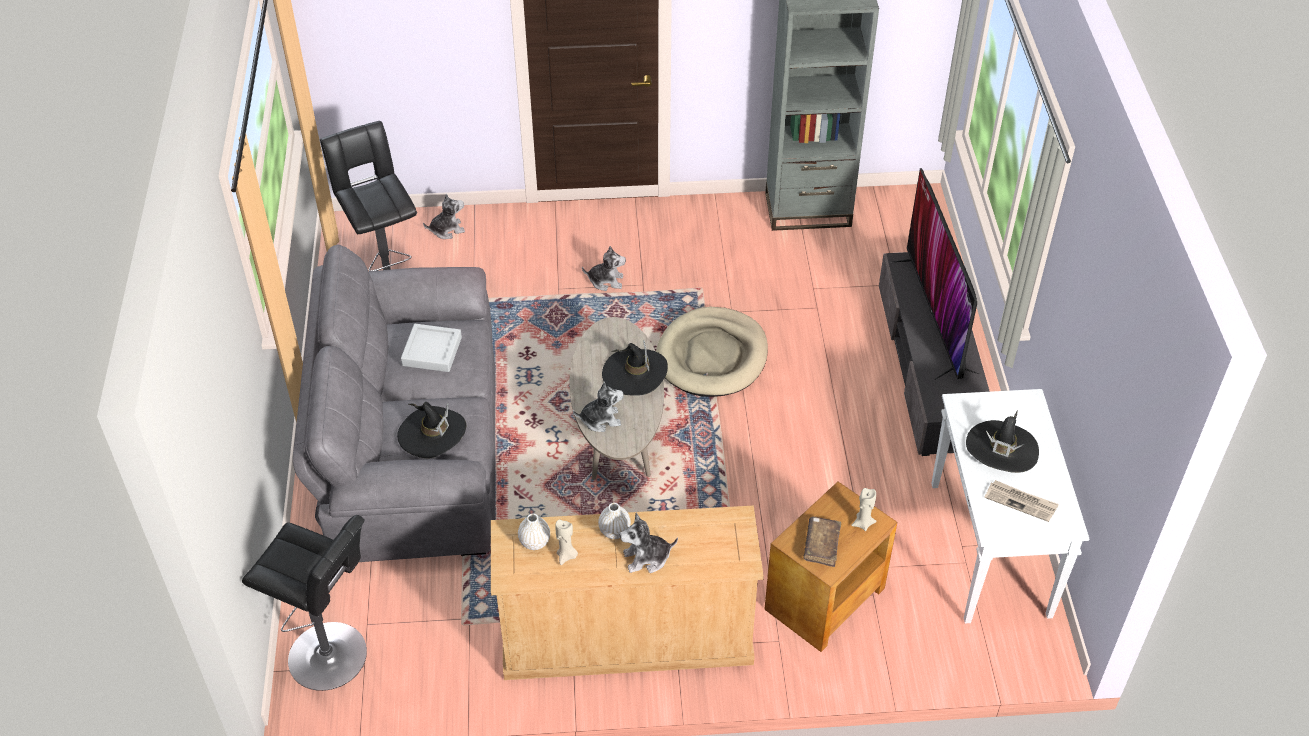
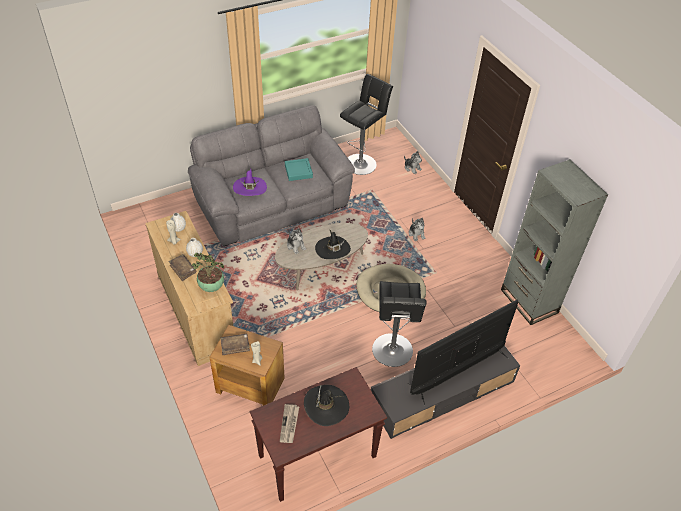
camera: 65 degrees right, 0 degrees up
black stool [242,515,367,691] -> black stool moved to [372,281,427,367]
black hat [397,402,466,458] -> purple hat [233,169,267,196]
grey tray [401,324,462,372] -> turquoise tray [285,158,313,181]
plush toy [620,513,678,573] -> brown book [169,254,196,281]
white console table [931,389,1089,623] -> brown console table [250,367,387,502]
none -> potted plant [192,253,224,292]

